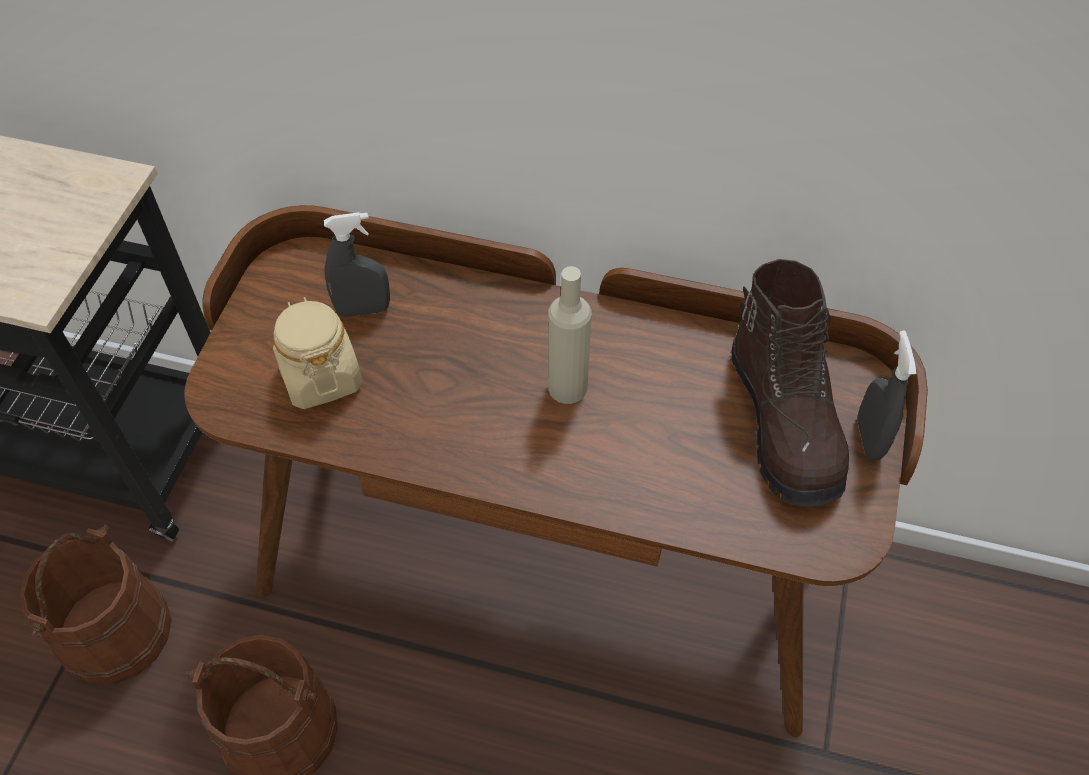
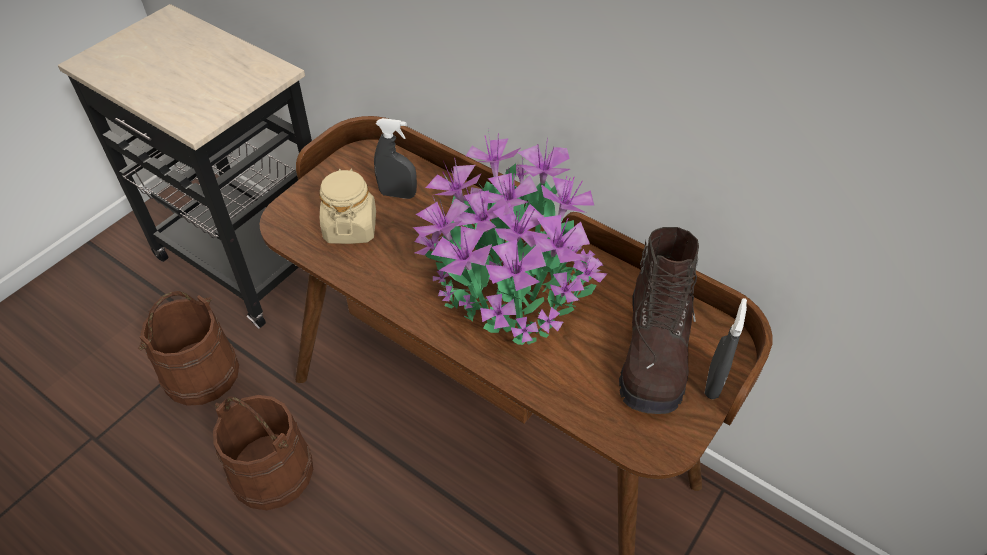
camera: 20 degrees right, 5 degrees down
beige bottle [548,266,592,404] -> potted plant [413,131,608,345]

